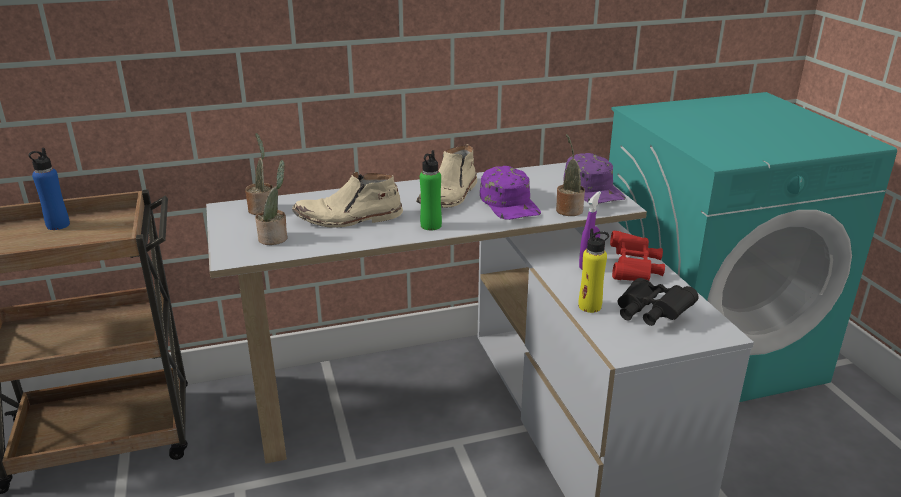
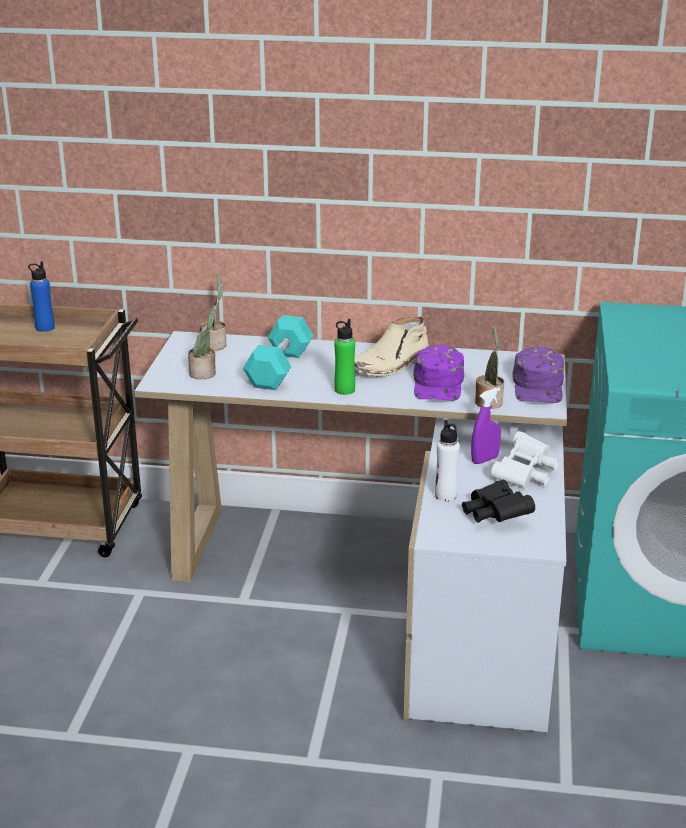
camera: 25 degrees right, 0 degrees up
beige boot [292,172,403,228] -> turquoise dumbbell [243,315,314,390]
yellow bottle [579,228,609,313] -> white bottle [435,419,460,501]
red binoculars [610,231,665,281] -> white binoculars [490,431,559,488]

